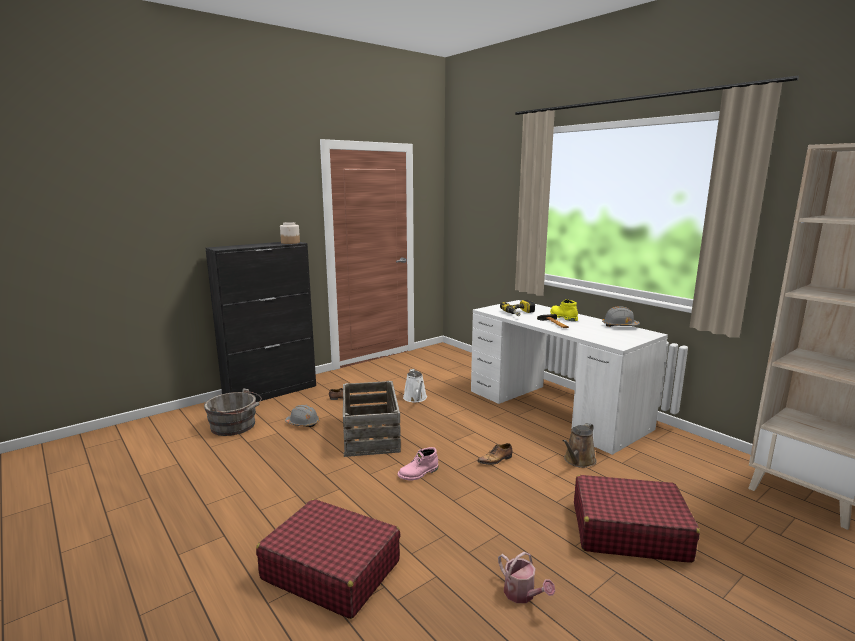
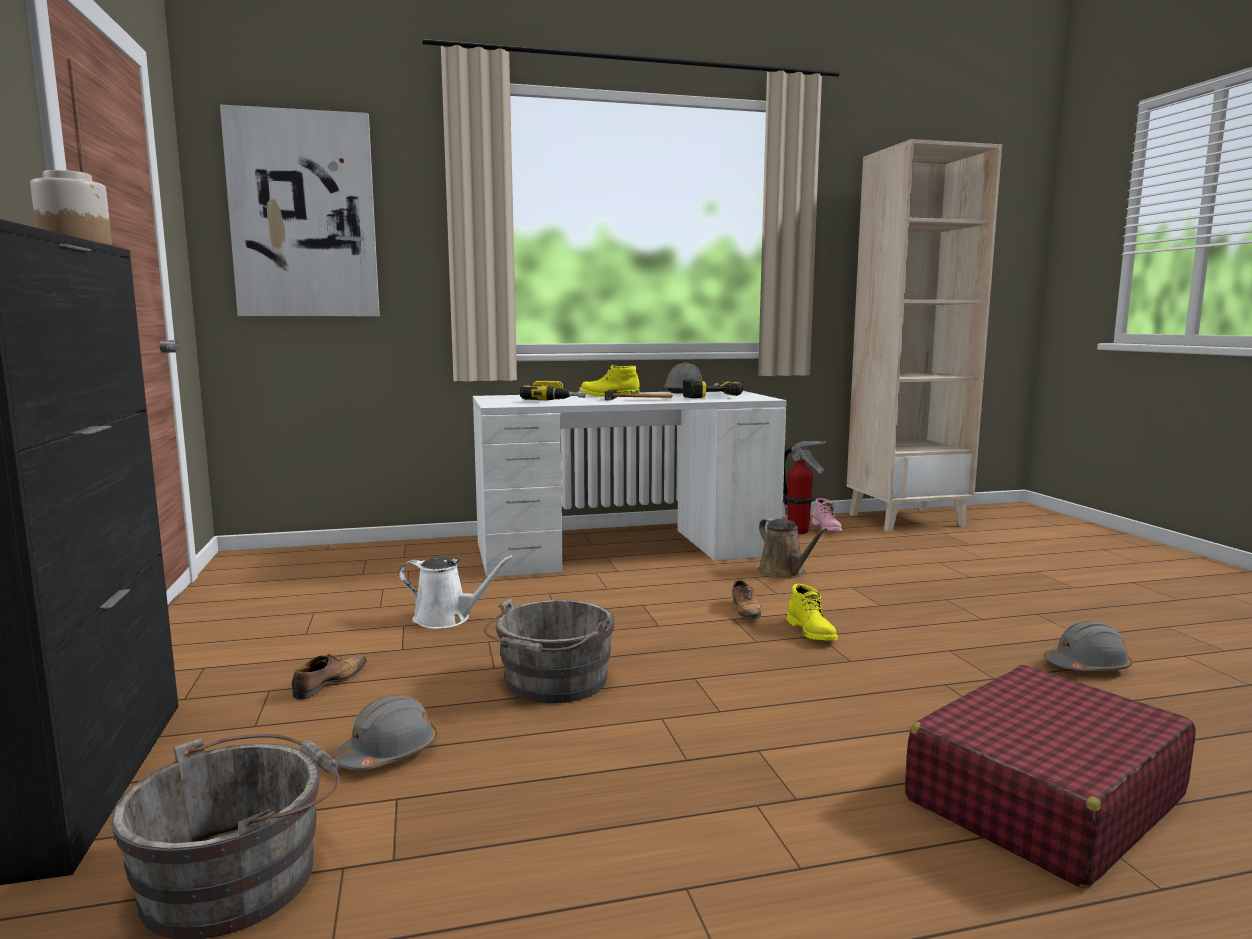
camera: 65 degrees left, 5 degrees down
crate [343,381,401,457] -> grey bucket [484,599,615,703]
pink boot [398,447,438,480] -> pink boot moved to [812,498,843,532]
watering can [498,552,555,603] -> grey hard hat [1044,621,1132,671]
red suitcase [574,475,700,563] -> none
none -> picture [220,105,380,316]
none -> power drill [683,379,743,398]
none -> fire extinguisher [783,441,827,534]
none -> yellow boot [786,584,838,641]

